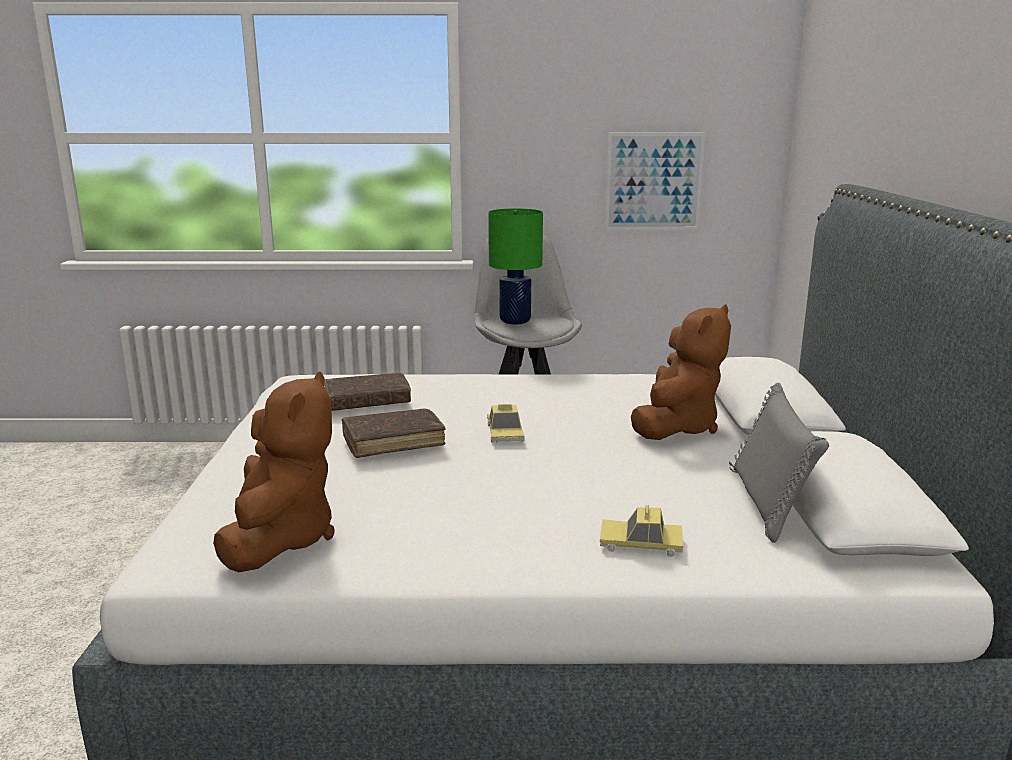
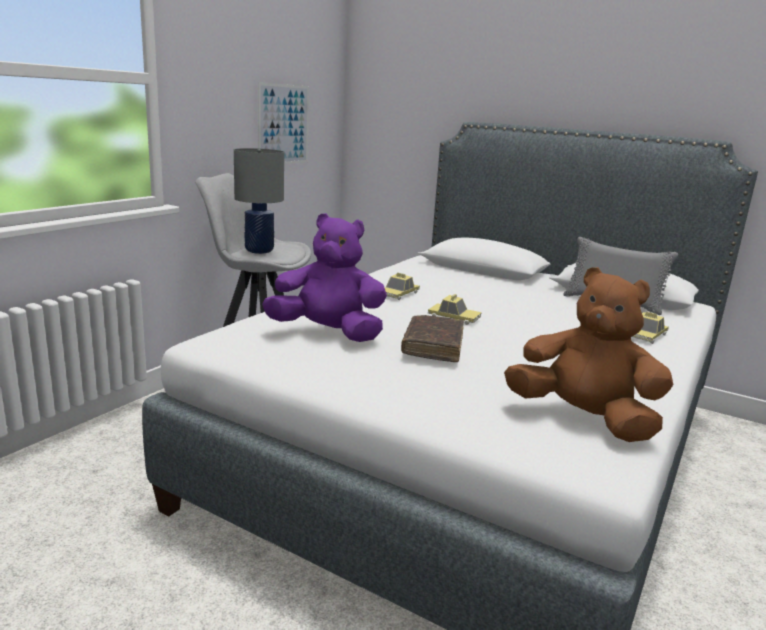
camera: 60 degrees left, 0 degrees up
brown book [324,373,411,411] -> purple plush toy [262,213,387,342]
green table lamp [488,208,543,325] -> grey table lamp [234,148,284,254]
brown plush toy [631,304,731,440] -> none
none -> toy car [385,273,420,300]

